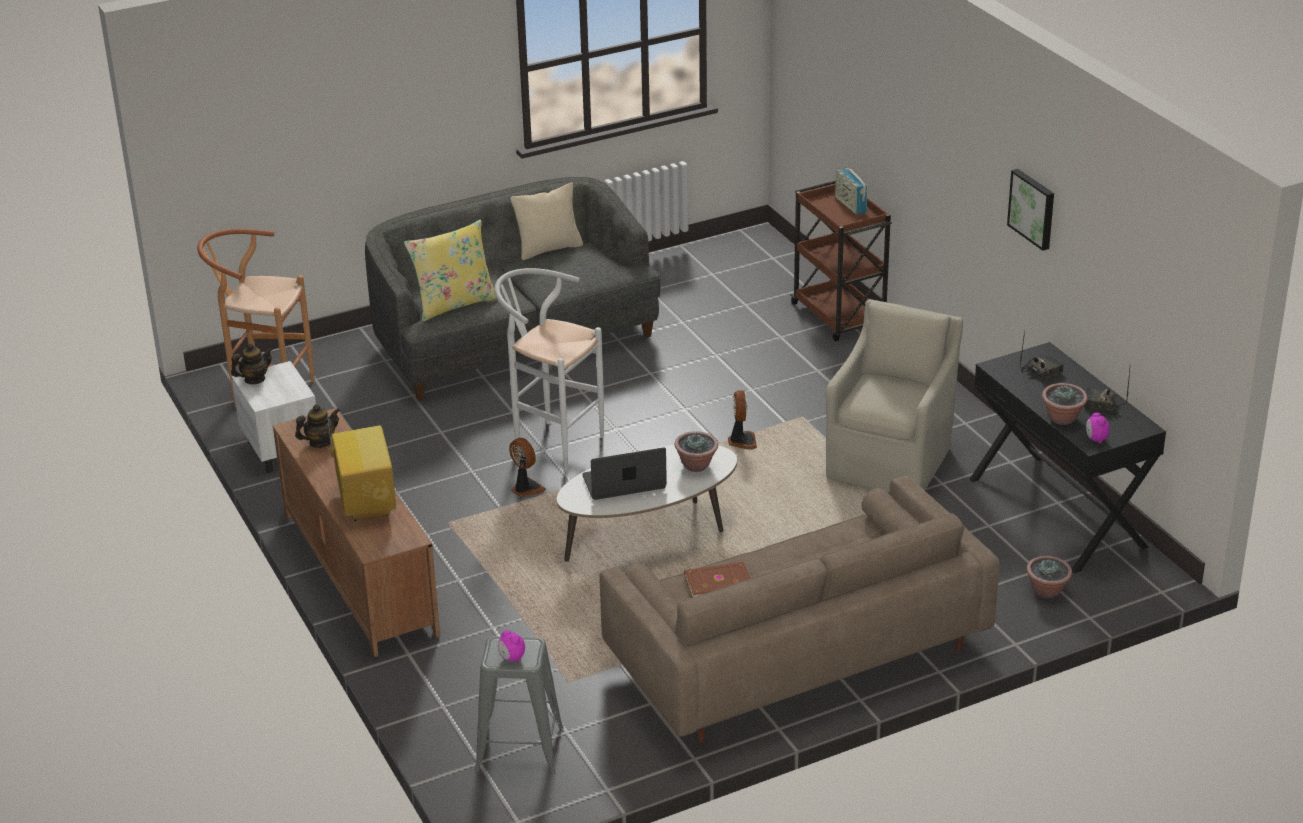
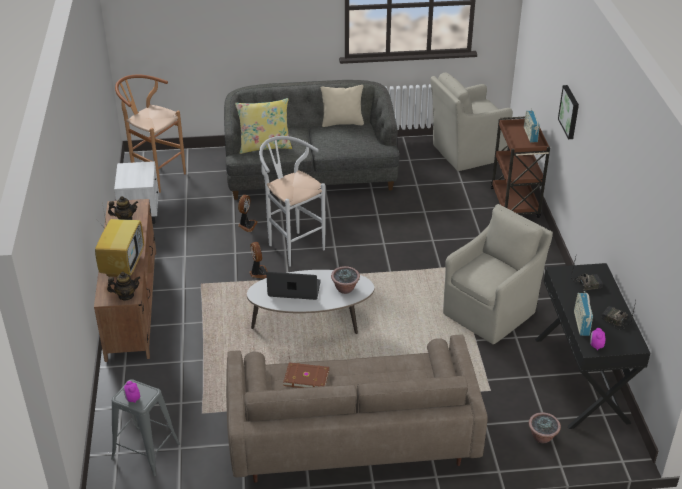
camera: 20 degrees right, 5 degrees up
teapot [231,343,273,384] -> teapot moved to [107,272,140,301]
fan [728,390,757,450] -> fan moved to [238,195,257,232]
picture [1007,169,1054,251] -> picture moved to [558,85,579,139]
potted plant [1042,383,1088,425] -> radio [574,291,593,336]
none -> beige armchair [430,72,513,171]

